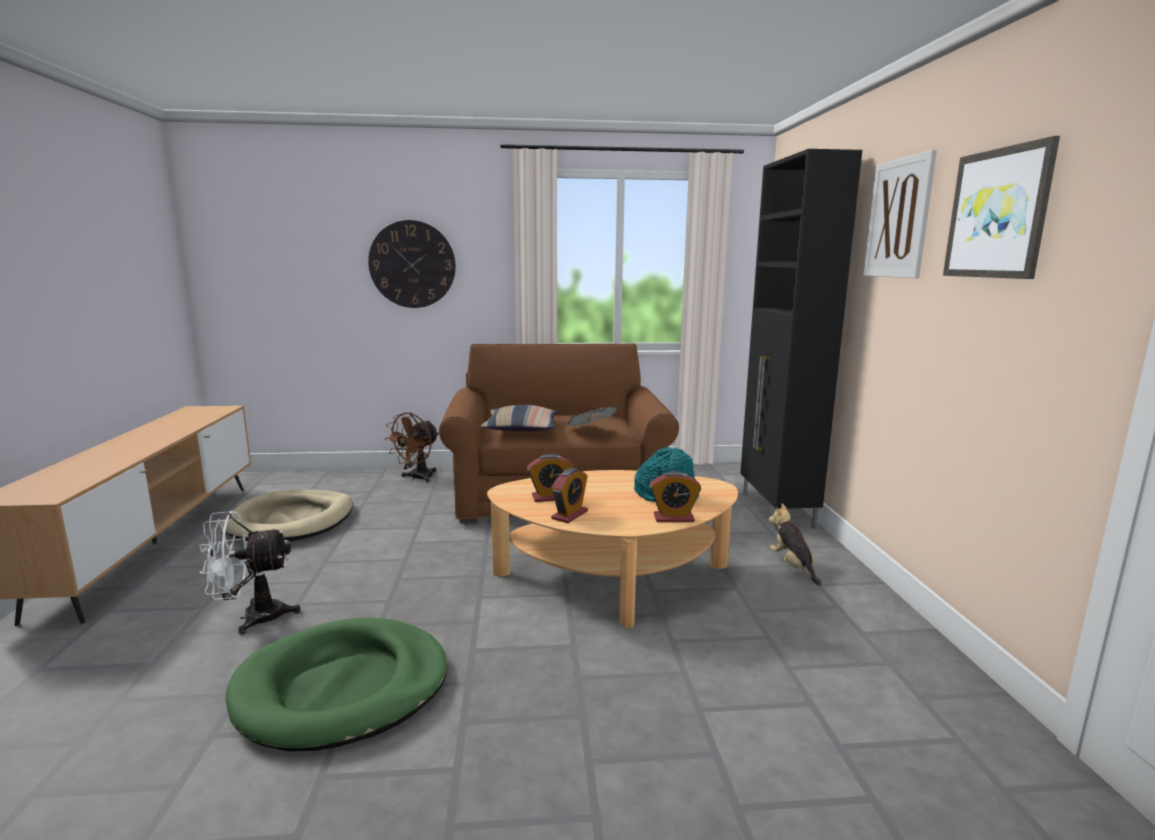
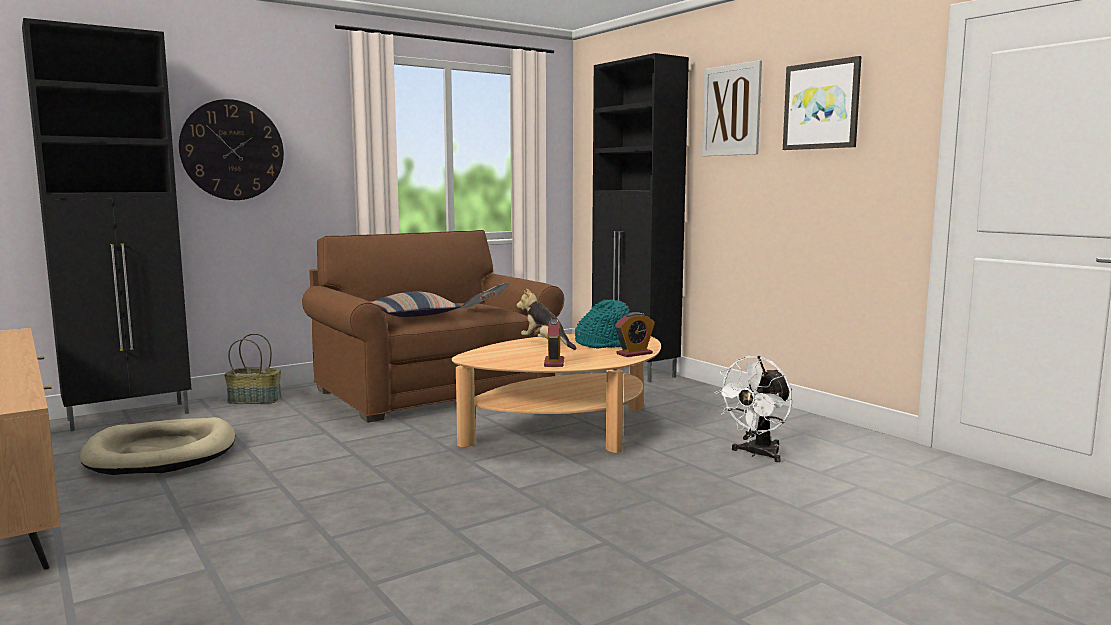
camera: 30 degrees left, 5 degrees down
white fan [199,511,301,635] -> white fan moved to [714,356,792,462]
green dog bed [226,617,447,751] -> none
brown fan [384,412,439,483] -> basket [224,333,282,404]
alarm clock [527,454,574,502] -> none
plush toy [769,504,822,586] -> plush toy moved to [517,289,576,350]
none -> black cabinet [22,18,192,431]

